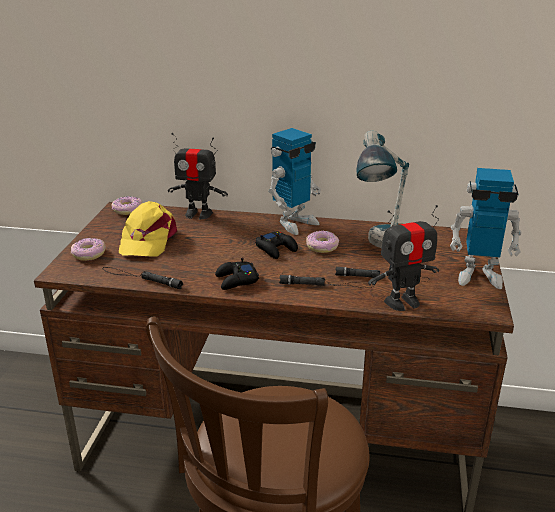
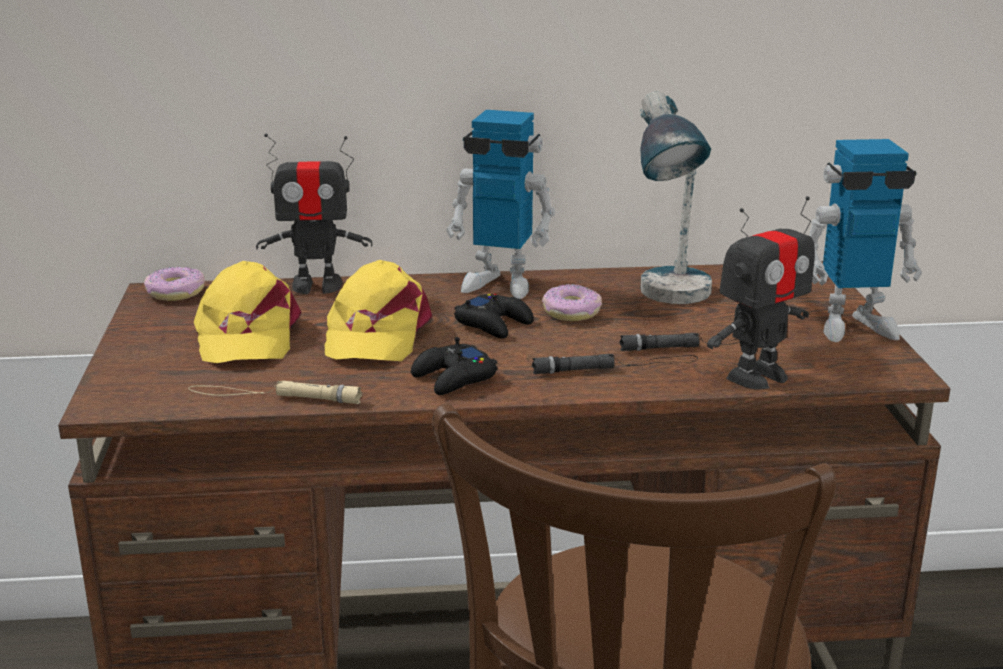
camera: 15 degrees left, 5 degrees down
donut [71,238,106,261] -> none
black flashlight [103,267,183,289] -> beige flashlight [188,381,362,404]
toy robot [269,128,321,235] -> toy robot turned 75 degrees clockwise [446,110,555,299]
none -> yellow cap [325,260,433,361]

